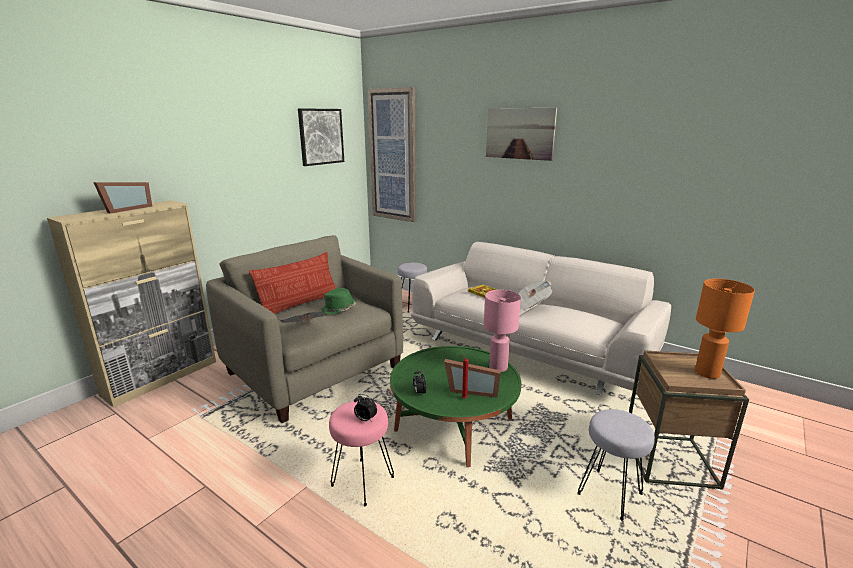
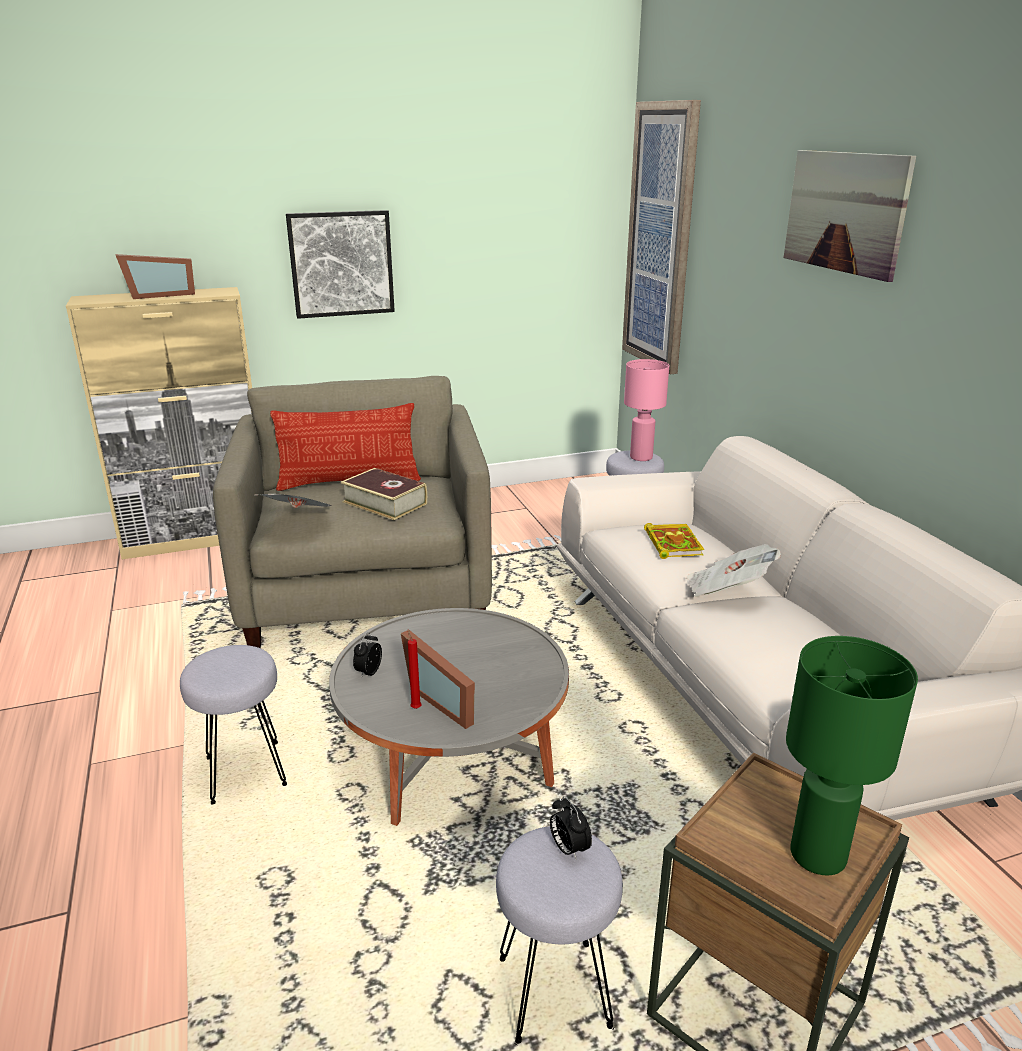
camera: 35 degrees right, 5 degrees up
picture [298,108,344,166] -> picture moved to [286,210,395,319]
green hat [322,288,357,314] -> book [341,468,427,520]
pink stool [329,401,394,506] -> grey stool [180,645,287,805]
alarm clock [354,394,377,422] -> alarm clock moved to [550,796,592,861]
green coffee table [390,346,521,467] -> grey coffee table [329,608,569,826]
pink table lamp [484,290,521,372] -> pink table lamp moved to [624,359,669,461]
orange table lamp [695,279,755,379] -> green table lamp [786,636,918,875]

